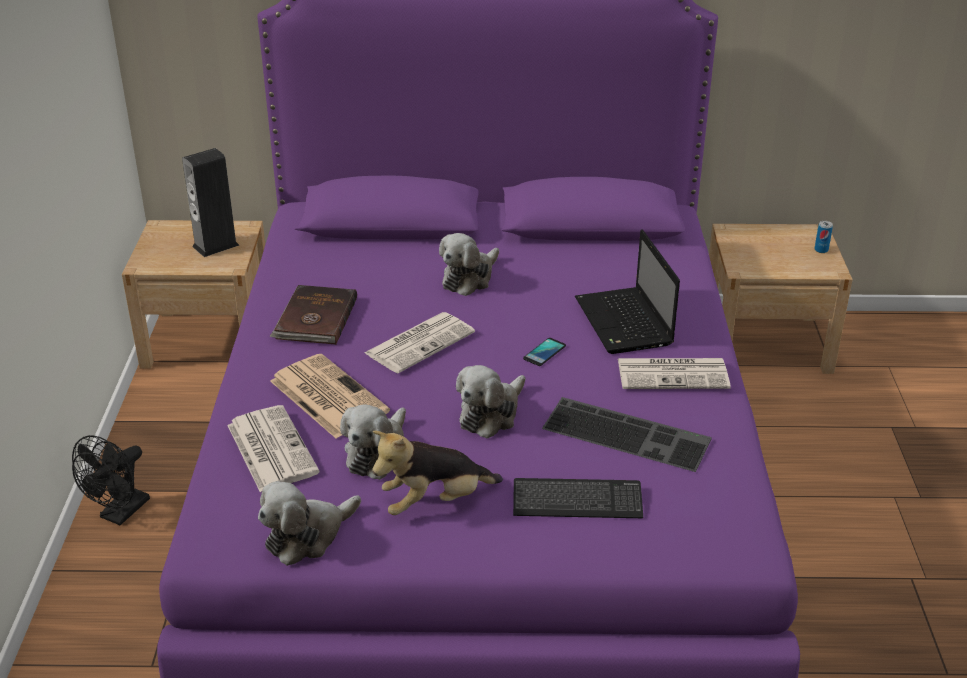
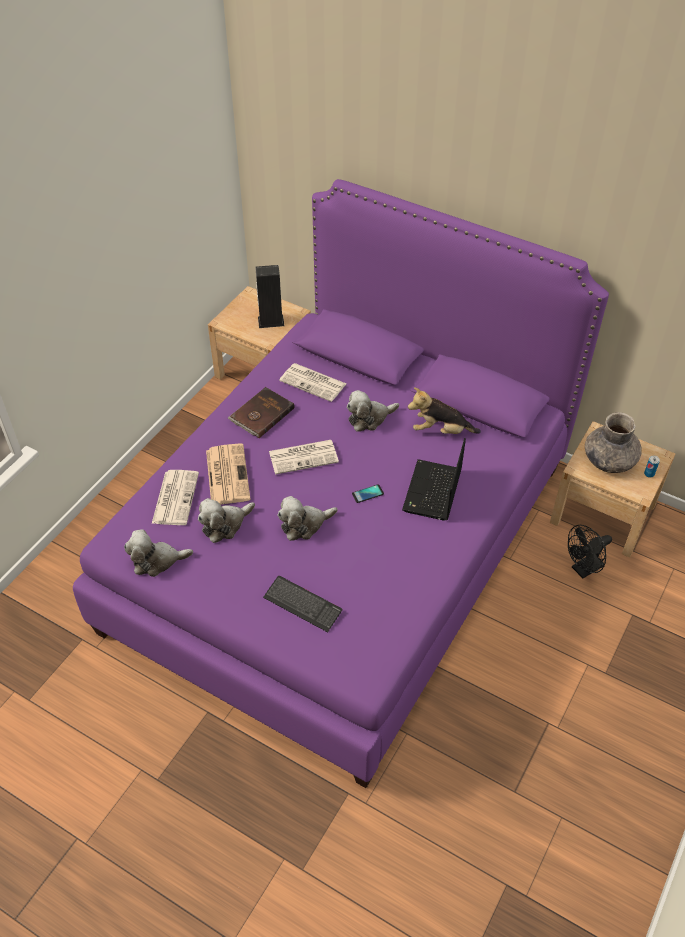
camera: 30 degrees right, 15 degrees up
black fan [72,435,150,526] -> black fan moved to [568,525,612,578]
plush toy [372,431,503,515] -> plush toy moved to [408,387,481,434]
keyboard [542,397,712,472] -> none
newspaper [618,358,731,389] -> newspaper moved to [279,363,346,402]
none -> grey vase [585,412,642,473]

